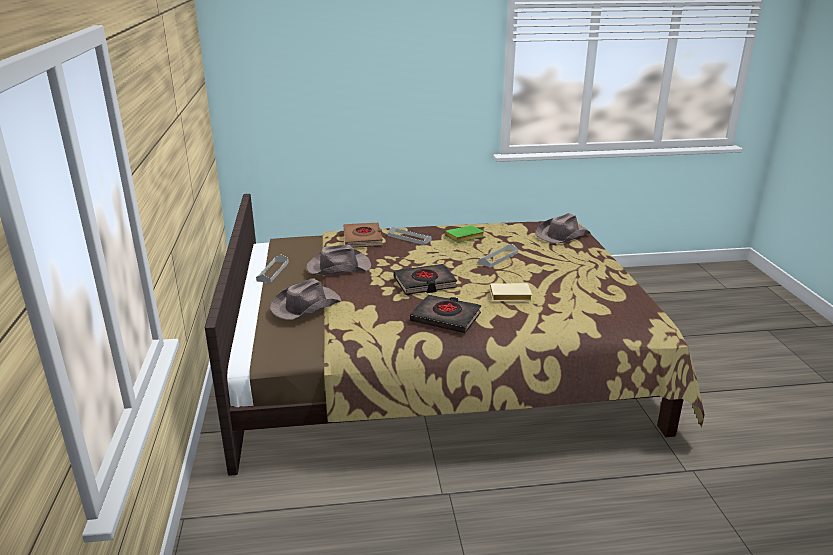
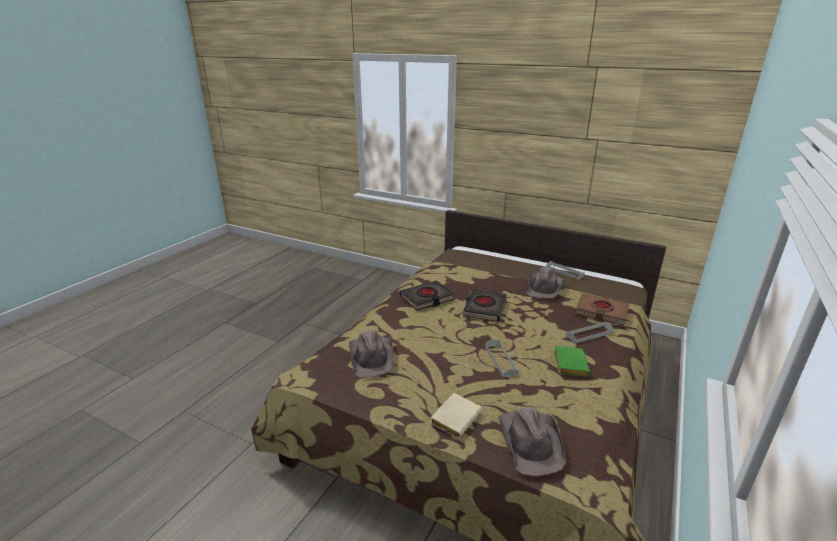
camera: 125 degrees right, 0 degrees up
brown hat [270,278,341,320] -> brown hat moved to [349,330,394,378]
beige book [490,283,532,301] -> beige book moved to [430,393,482,438]

